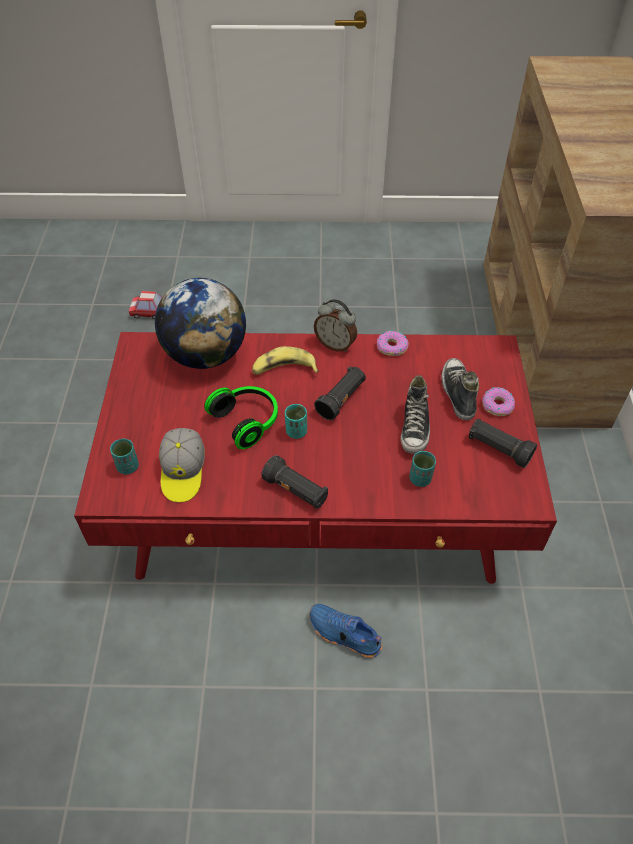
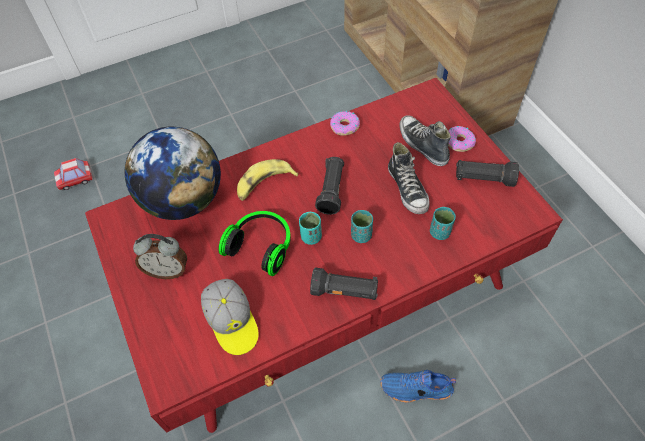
camera: 25 degrees left, 5 degrees up
turquoise cup [110,439,139,474] -> turquoise cup moved to [351,210,373,243]
alarm clock [314,299,357,352] -> alarm clock moved to [133,234,187,279]

